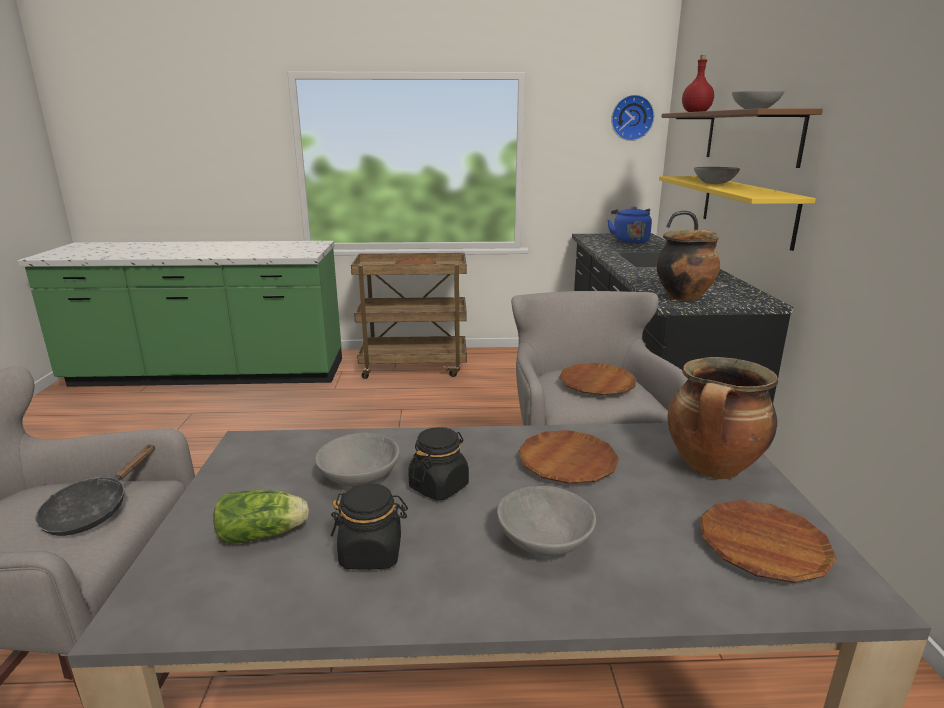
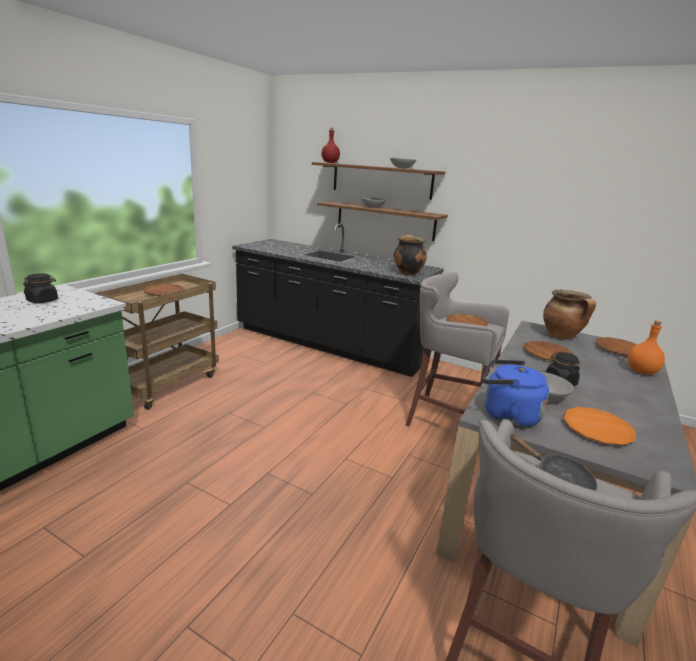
camera: 60 degrees left, 0 degrees up
lettuce [213,490,309,544] -> orange plate [563,407,636,445]
black jar [331,483,408,570] -> black jar moved to [23,273,58,304]
grey bowl [497,486,596,556] -> none
blue kettle [608,206,652,244] -> blue kettle moved to [483,360,549,427]
wall clock [611,95,654,141] -> none
yellow shelf [659,176,816,251] -> brown shelf [317,201,448,241]
none -> orange bottle [628,320,665,375]

